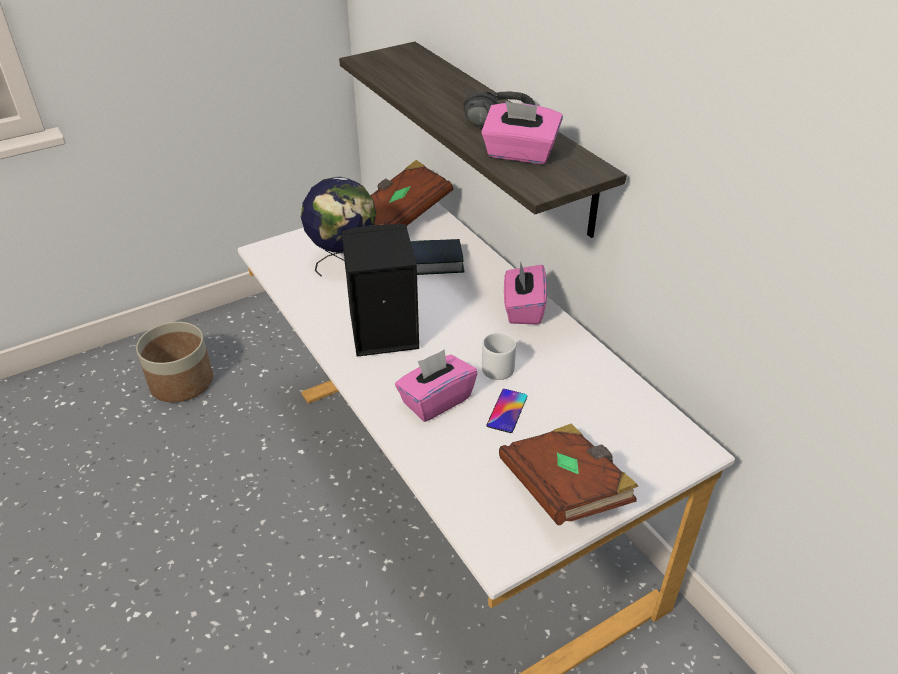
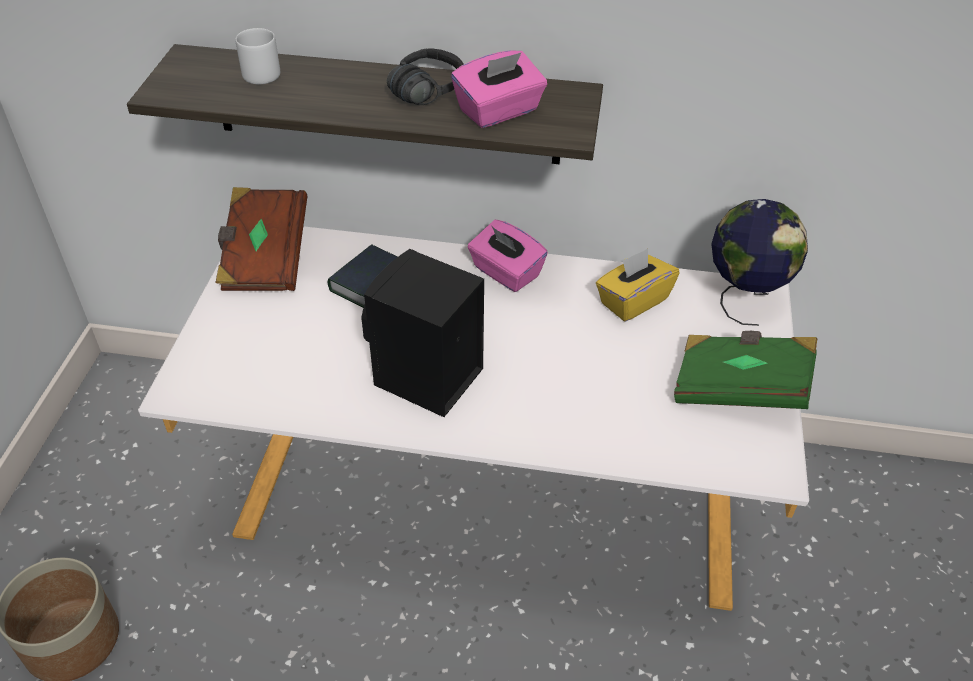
camera: 50 degrees left, 5 degrees up
globe [301,177,376,277] -> globe moved to [711,199,808,326]
pink tissue box [395,349,478,422] -> none
white mug [482,332,516,380] -> white mug moved to [235,28,280,84]
phone [486,389,528,433] -> none
brown book [499,424,638,526] -> green book [674,331,817,409]
none -> yellow tissue box [596,248,679,322]

